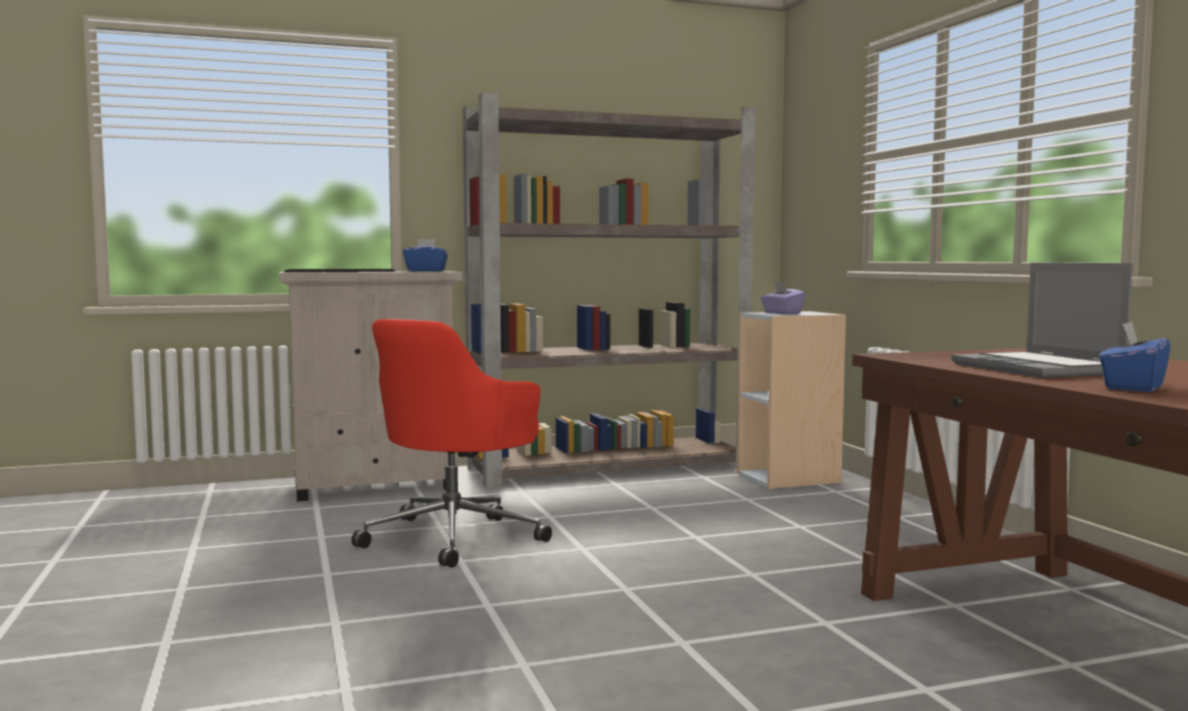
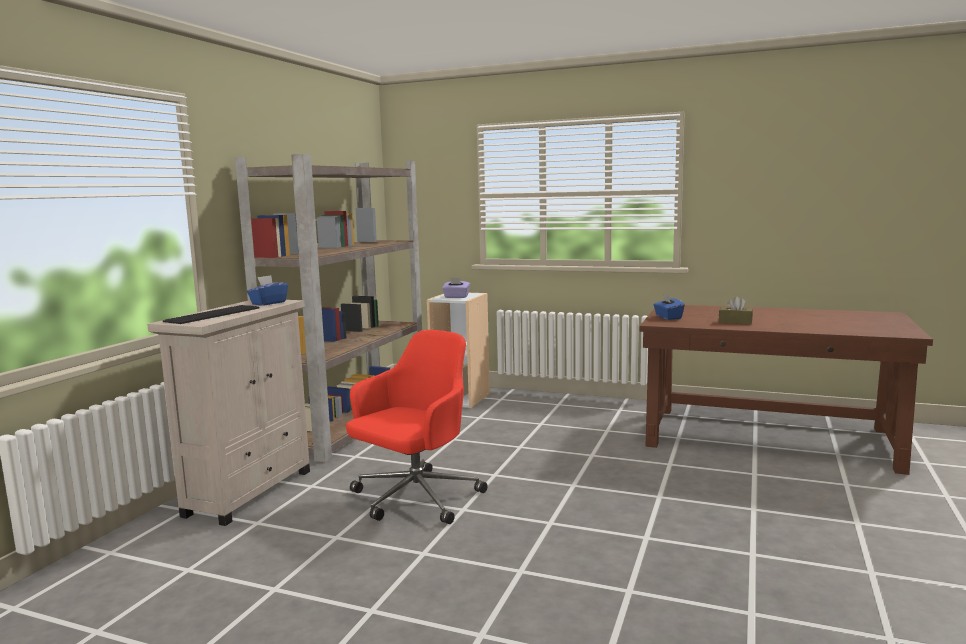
camera: 50 degrees left, 5 degrees up
red office chair [352,319,552,567] -> red office chair turned 120 degrees counterclockwise [346,330,487,524]
laptop [951,263,1133,378] -> brown tissue box [719,296,753,325]
blue tissue box [1099,321,1171,392] -> blue tissue box moved to [653,294,685,320]

